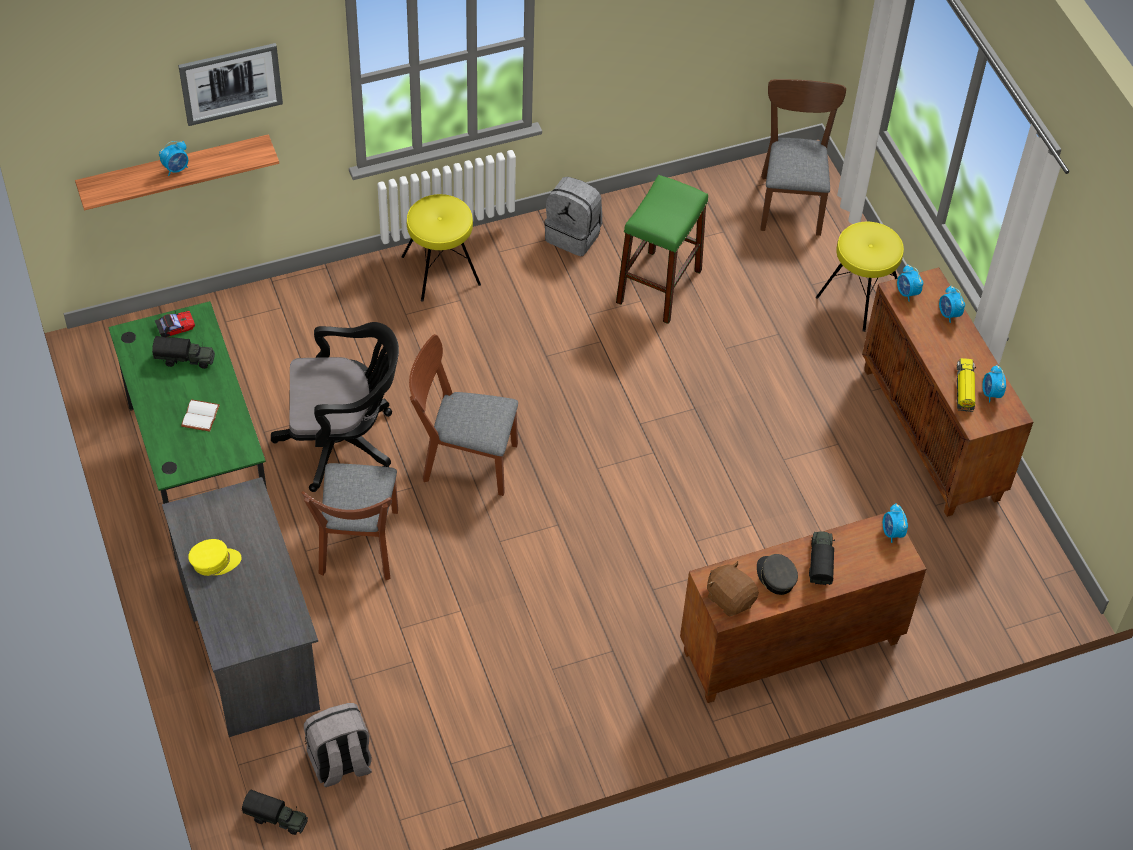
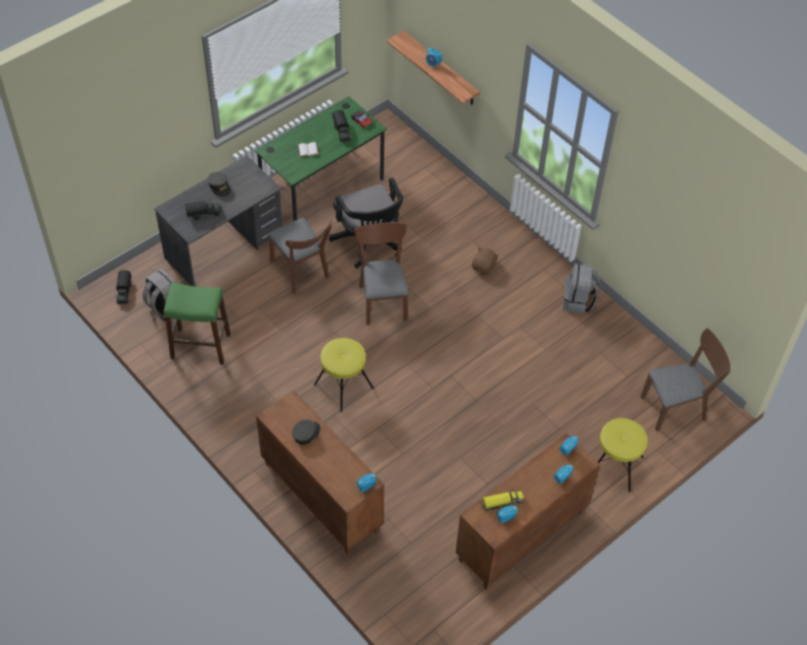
camera: 70 degrees right, 0 degrees up
picture [178,43,283,126] -> none
yellow cap [188,539,242,576] -> grey cap [208,172,231,197]
brown chair [301,463,398,580] -> brown chair turned 105 degrees counterclockwise [268,218,332,294]
yellow stool [401,194,481,302] -> yellow stool moved to [314,338,374,412]
green stool [616,175,708,324] -> green stool moved to [163,283,231,365]
brown plush toy [707,561,759,616] -> brown plush toy moved to [472,247,499,275]
toy truck [809,531,835,585] -> toy truck moved to [185,201,222,220]

